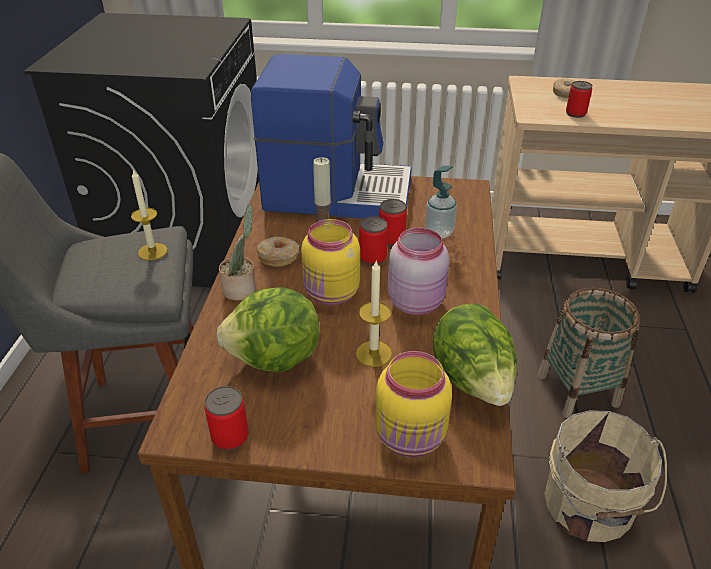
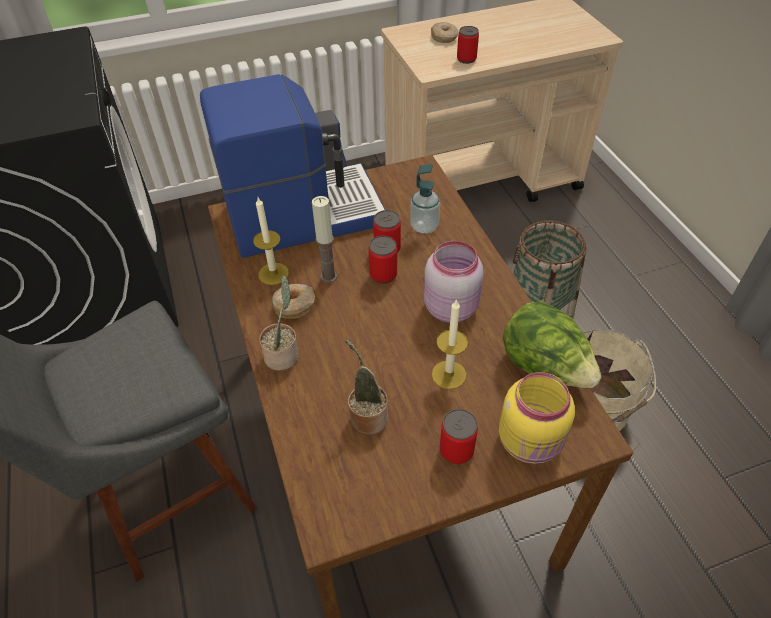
camera: 25 degrees left, 10 degrees up
candle [131,169,168,260] -> candle moved to [253,197,289,285]
can [204,386,249,450] -> can moved to [440,409,478,464]
lettuce [216,287,319,372] -> potted plant [346,340,388,435]
yellow jar [301,219,360,305] -> none

